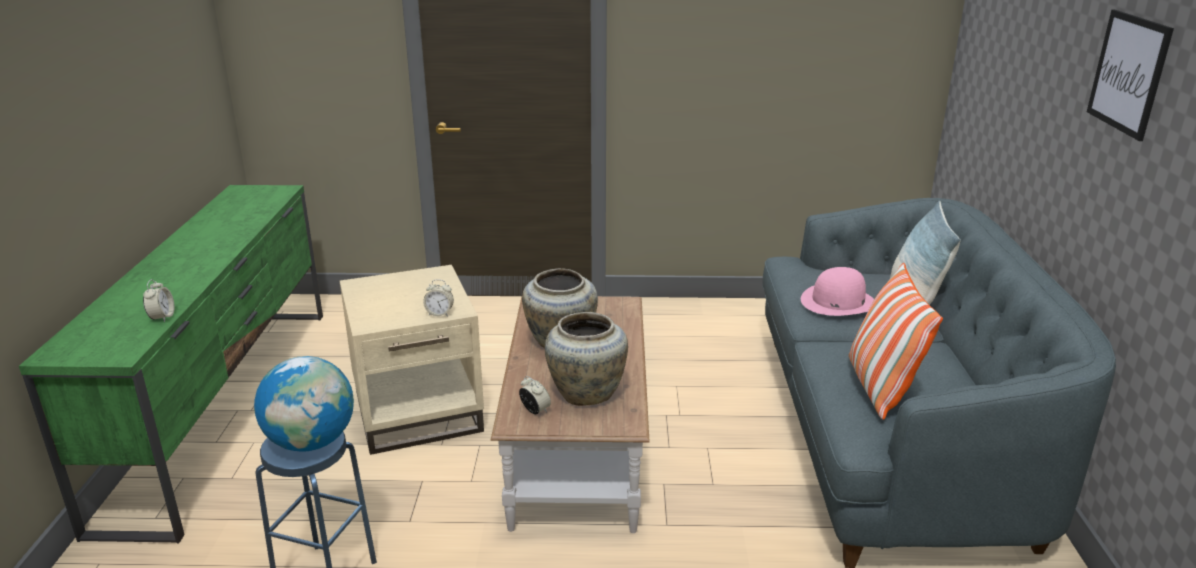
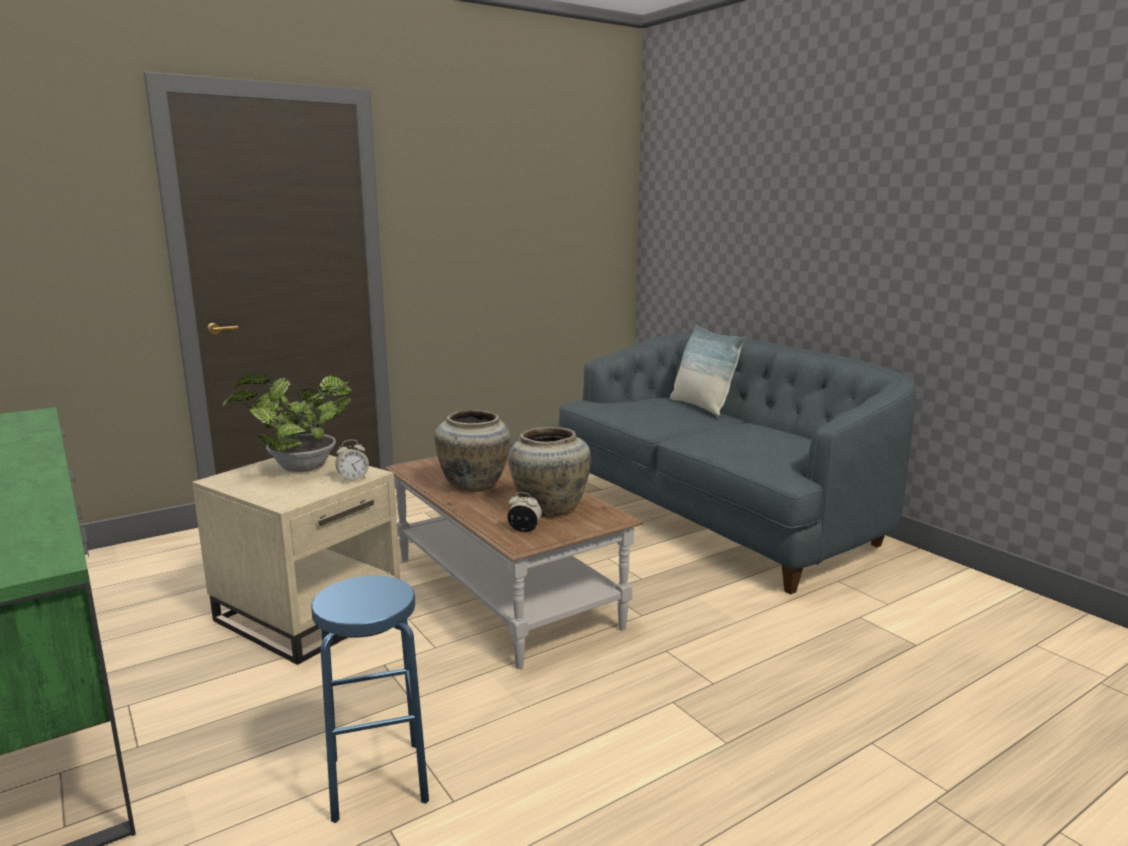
camera: 35 degrees left, 10 degrees down
alarm clock [143,279,175,322] -> none
globe [254,356,354,452] -> none
pink hat [801,267,874,316] -> none
pillow [849,263,943,420] -> none
picture [1087,10,1174,141] -> none
none -> potted plant [222,374,353,472]

